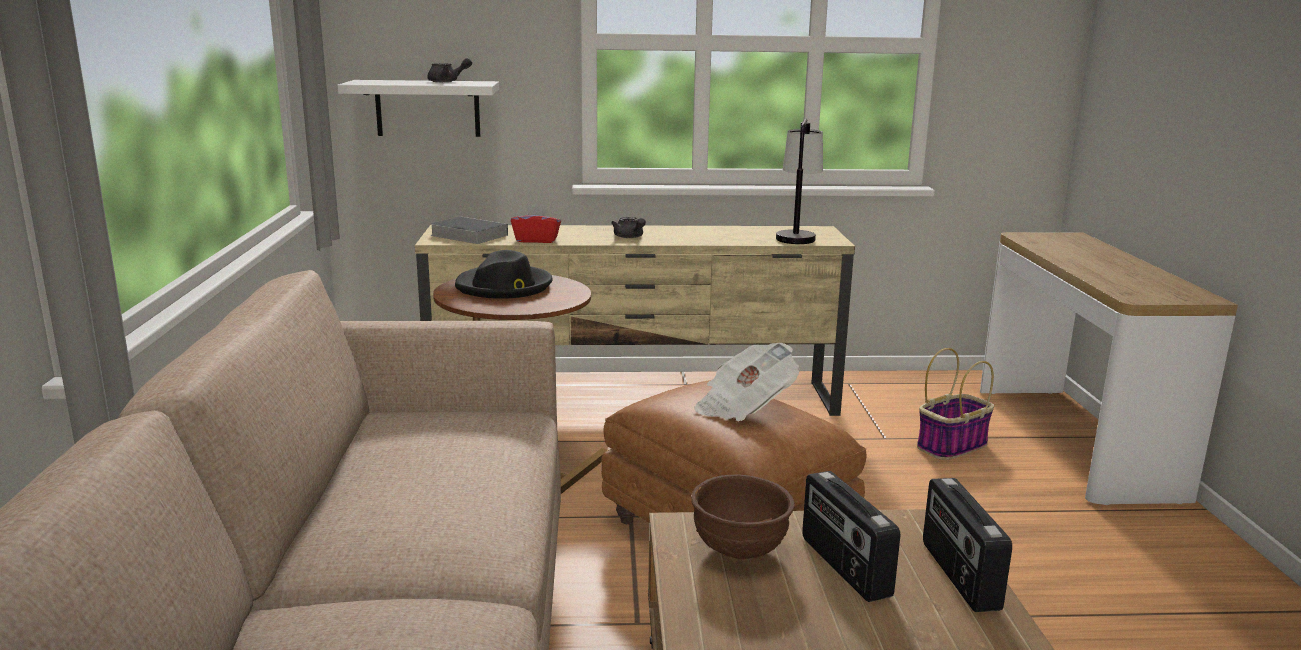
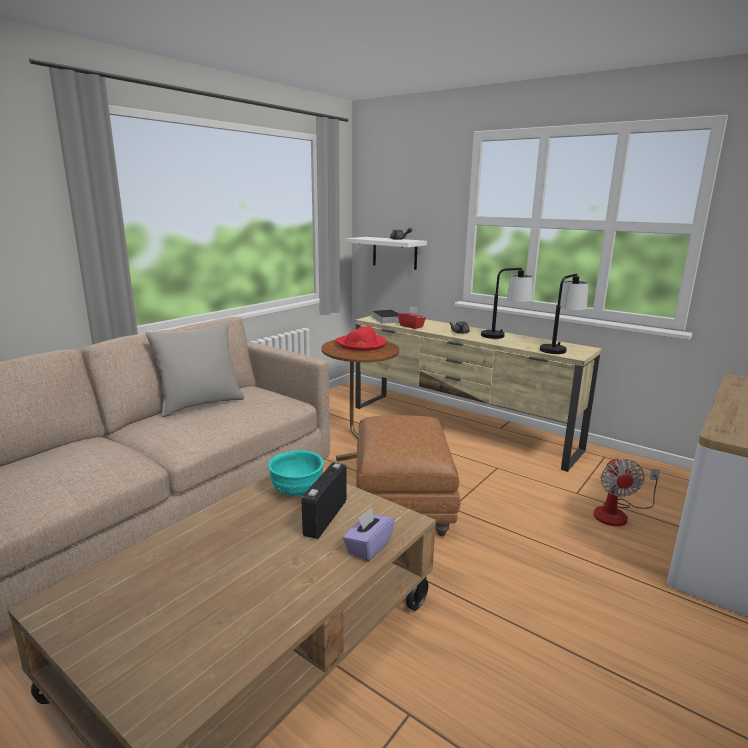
camera: 40 degrees right, 0 degrees up
black hat [455,250,552,299] -> red hat [336,326,387,351]
brown bowl [691,474,795,559] -> turquoise bowl [268,450,324,496]
newspaper [694,343,800,421] -> none
basket [917,348,994,460] -> fan [593,458,660,526]
radio [923,478,1012,612] -> purple tissue box [343,507,395,561]
none -> grey pillow [145,322,244,417]
none -> table lamp [481,268,533,339]

